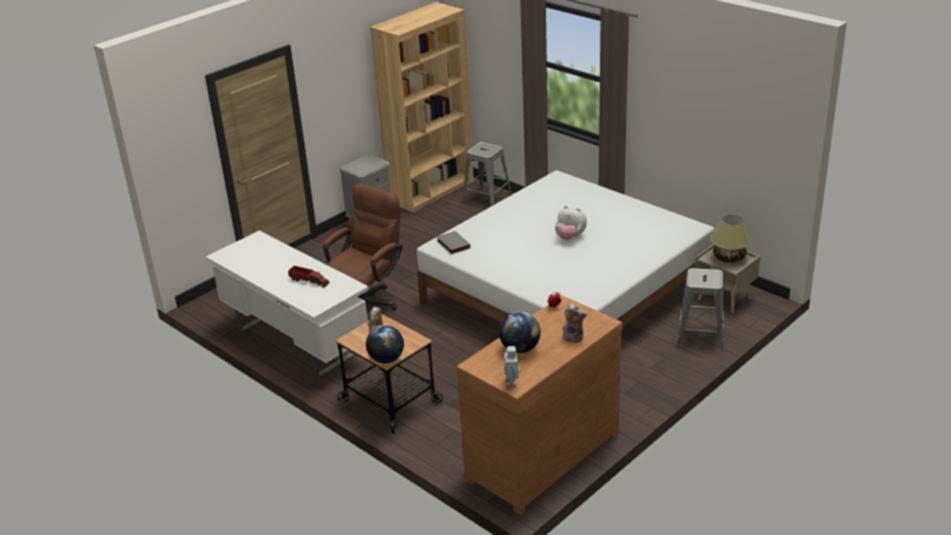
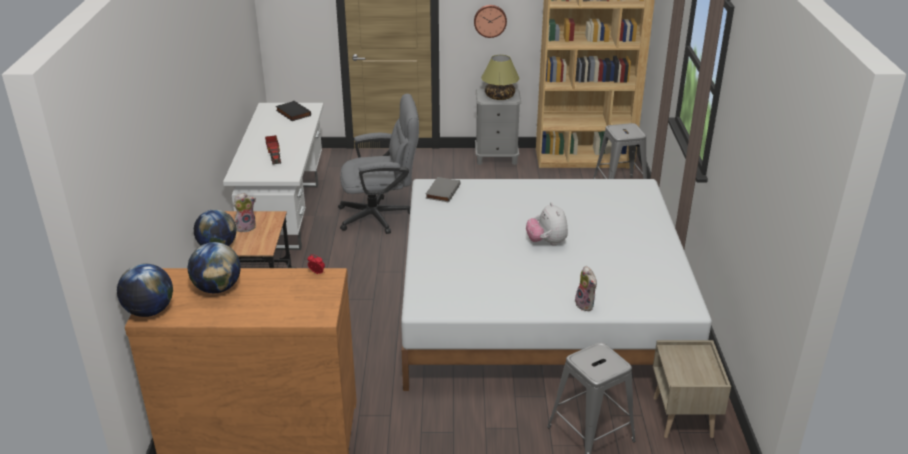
camera: 45 degrees right, 0 degrees up
brown office chair [323,184,403,311] -> grey office chair [338,94,419,234]
toy robot [503,346,520,389] -> globe [117,263,173,317]
plush toy [561,304,587,343] -> plush toy moved to [575,266,597,311]
table lamp [710,215,752,263] -> table lamp moved to [481,55,520,100]
none -> black book [276,101,311,121]
none -> wall clock [474,5,507,38]

